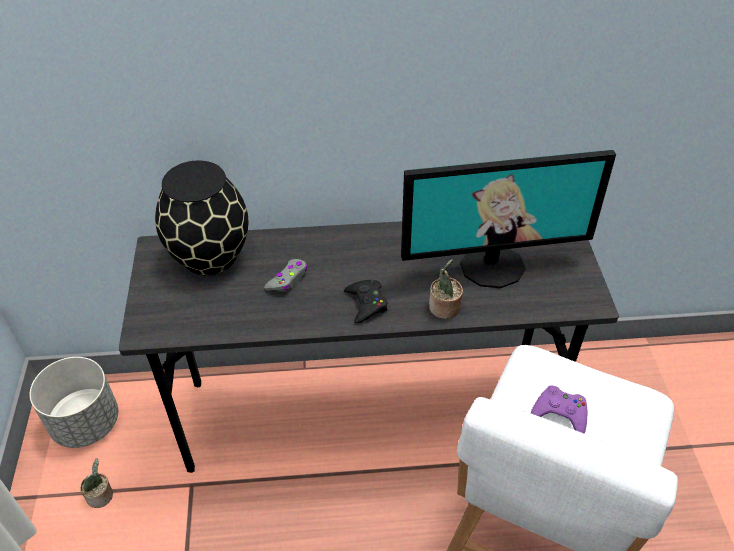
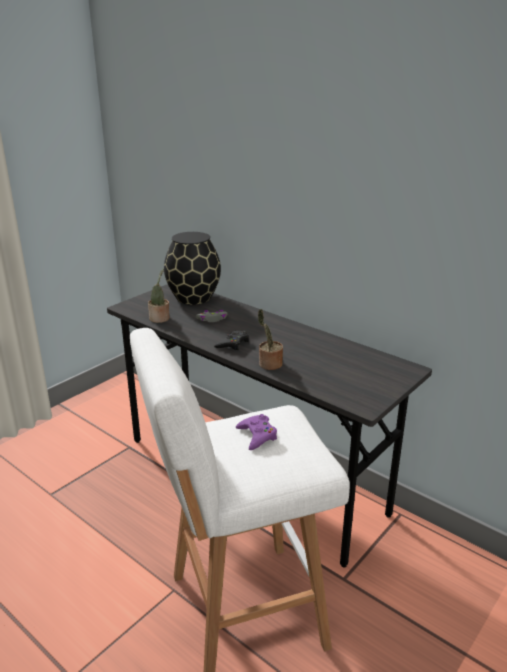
camera: 45 degrees right, 20 degrees down
grey planter [30,357,118,448] -> none
potted plant [80,459,113,508] -> potted plant moved to [148,269,170,323]
monitor [401,150,616,288] -> none

